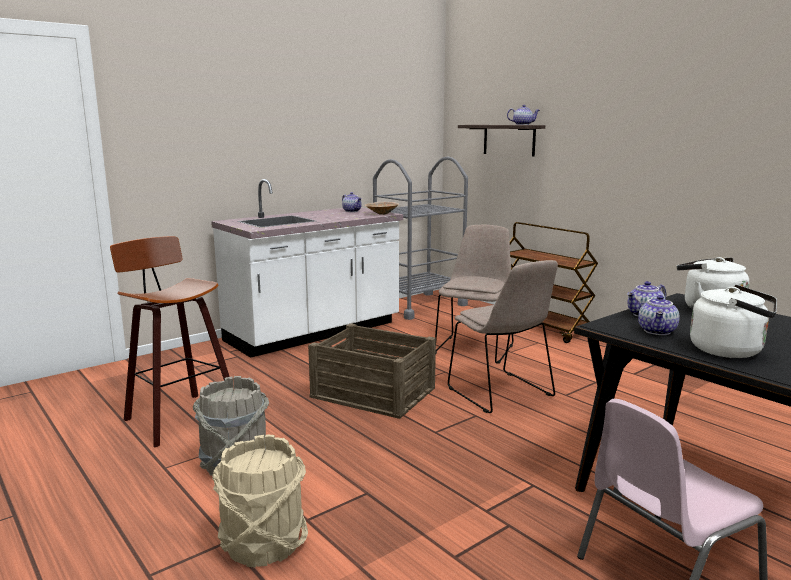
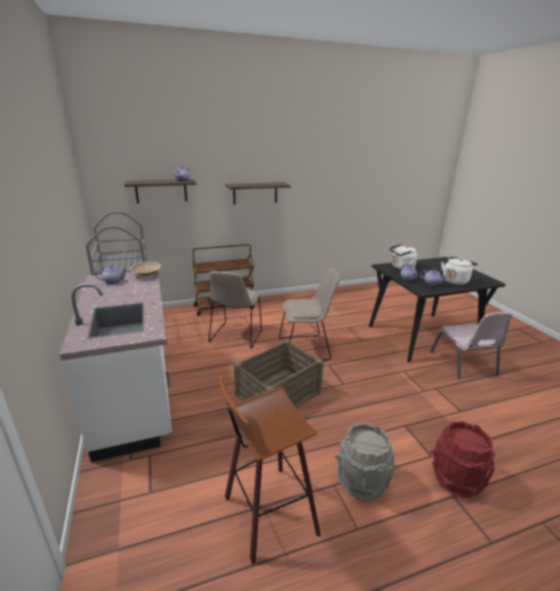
camera: 70 degrees left, 10 degrees up
beige bucket [212,434,308,568] -> red bucket [431,421,495,499]
beige chair [435,225,513,364] -> beige chair turned 120 degrees counterclockwise [209,271,262,348]
none -> shelf [225,182,291,205]

